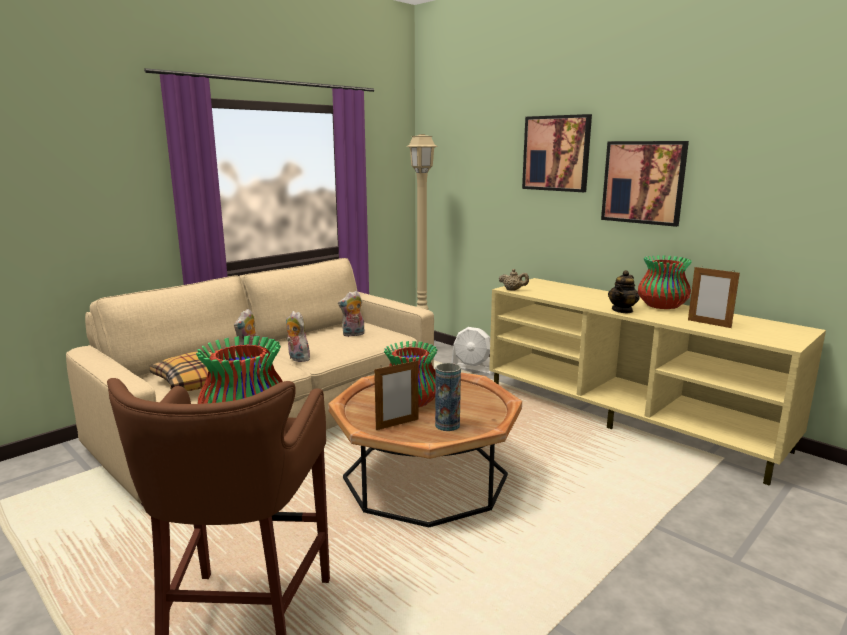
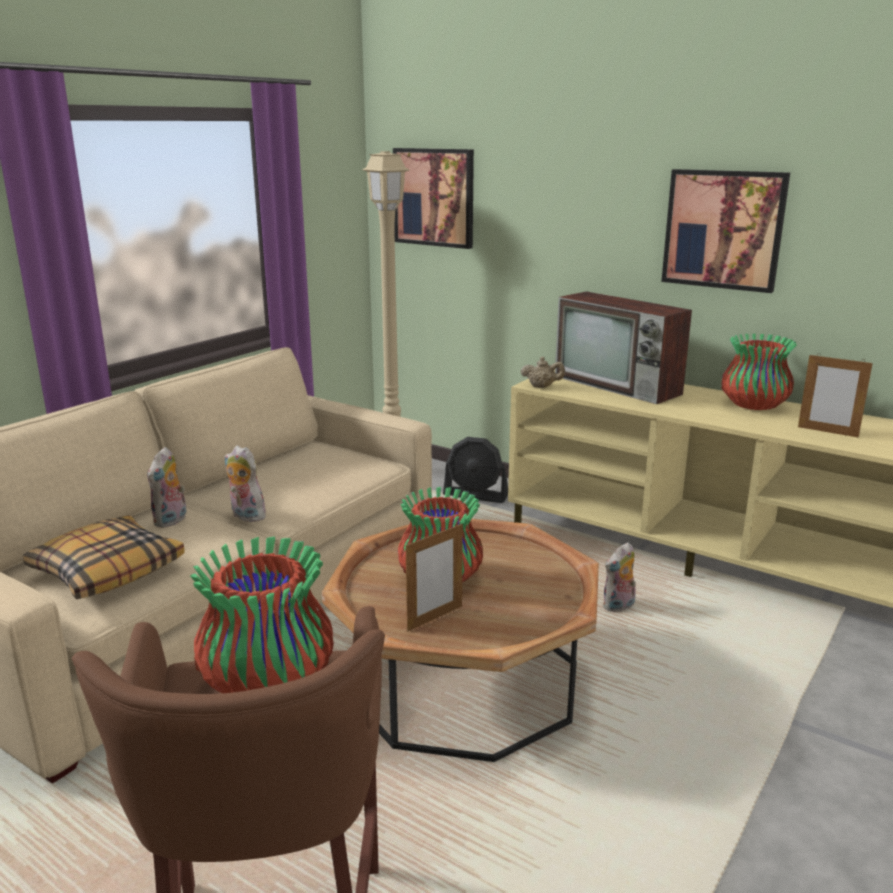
camera: 10 degrees left, 5 degrees up
plush toy [338,291,365,337] -> plush toy moved to [603,542,636,612]
vase [435,363,461,431] -> none
white fan [451,327,493,375] -> black fan [443,437,508,503]
picture [522,114,592,192] -> picture moved to [393,148,474,249]
teapot [608,270,640,314] -> none
none -> television [555,291,692,404]

